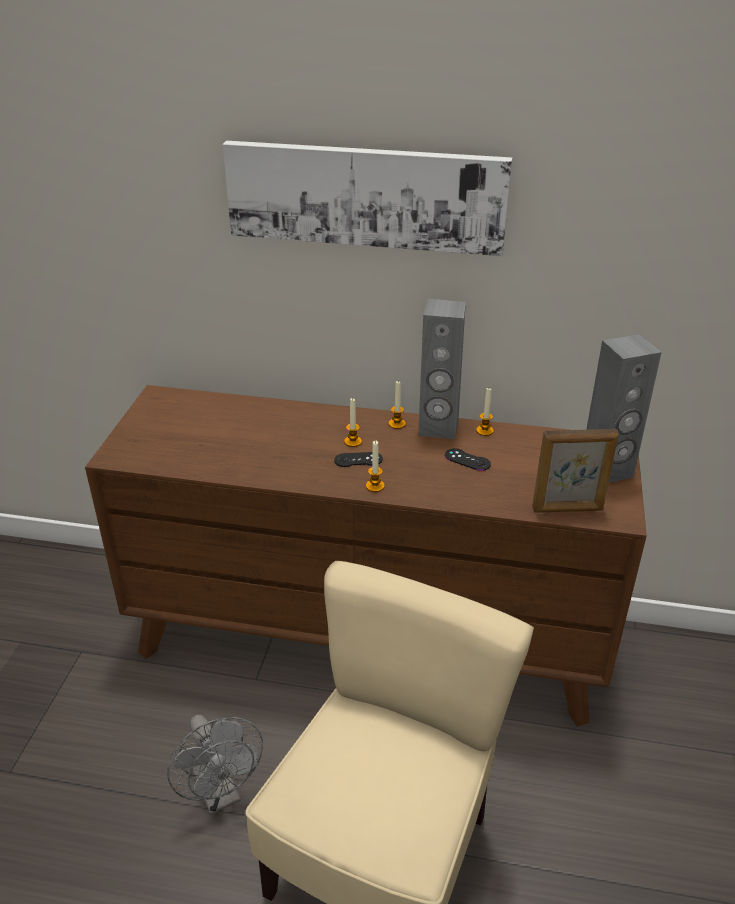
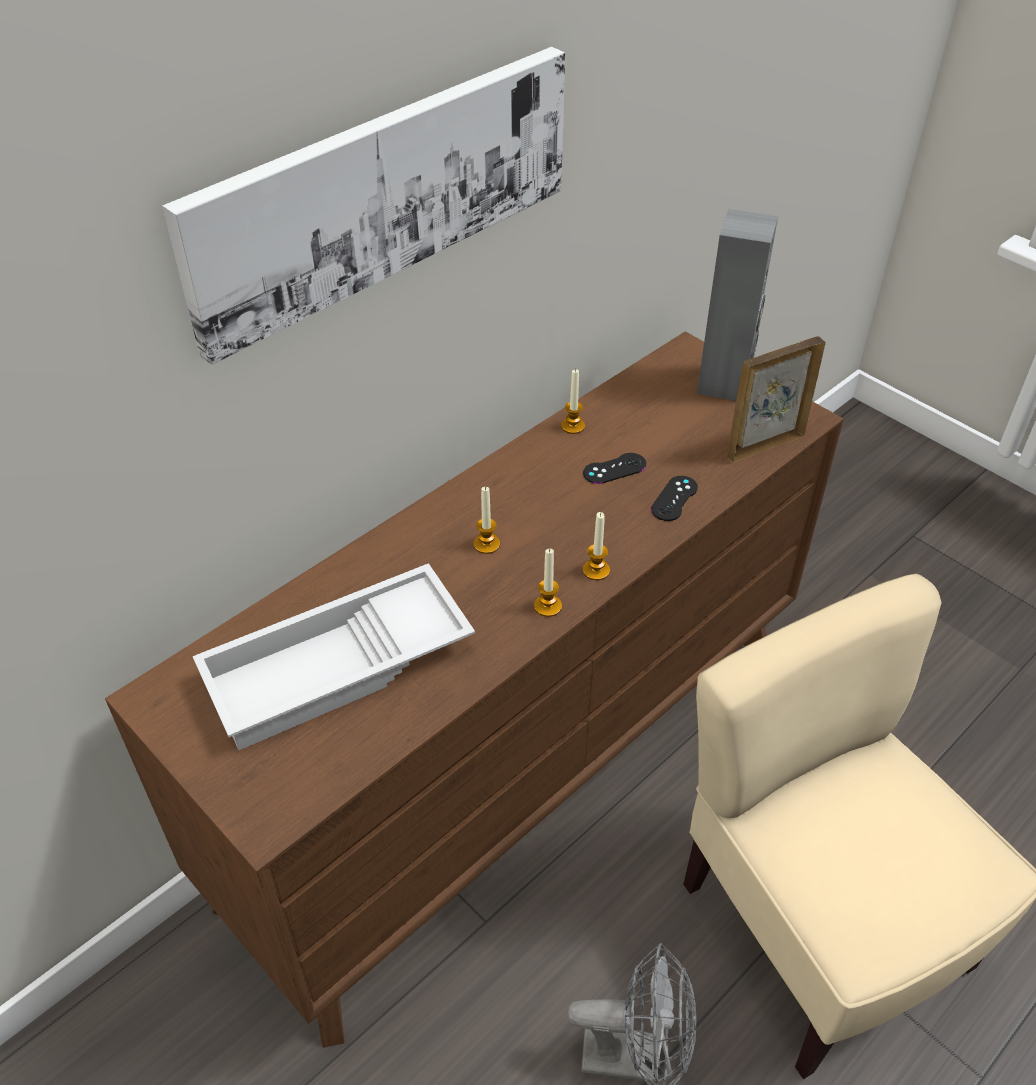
camera: 55 degrees left, 10 degrees up
black game controller [334,452,383,467] -> black game controller moved to [651,476,698,521]
candle [389,381,406,429] -> candle moved to [534,549,562,617]
grey speaker [418,299,466,439] -> none
picture frame [532,429,619,513] -> picture frame turned 150 degrees counterclockwise [727,336,825,462]
none -> white tray [193,563,475,750]

